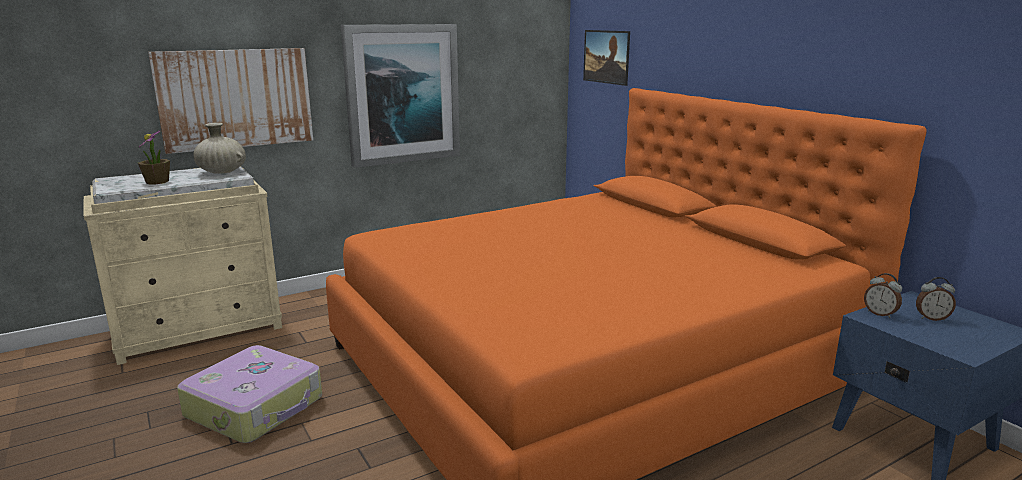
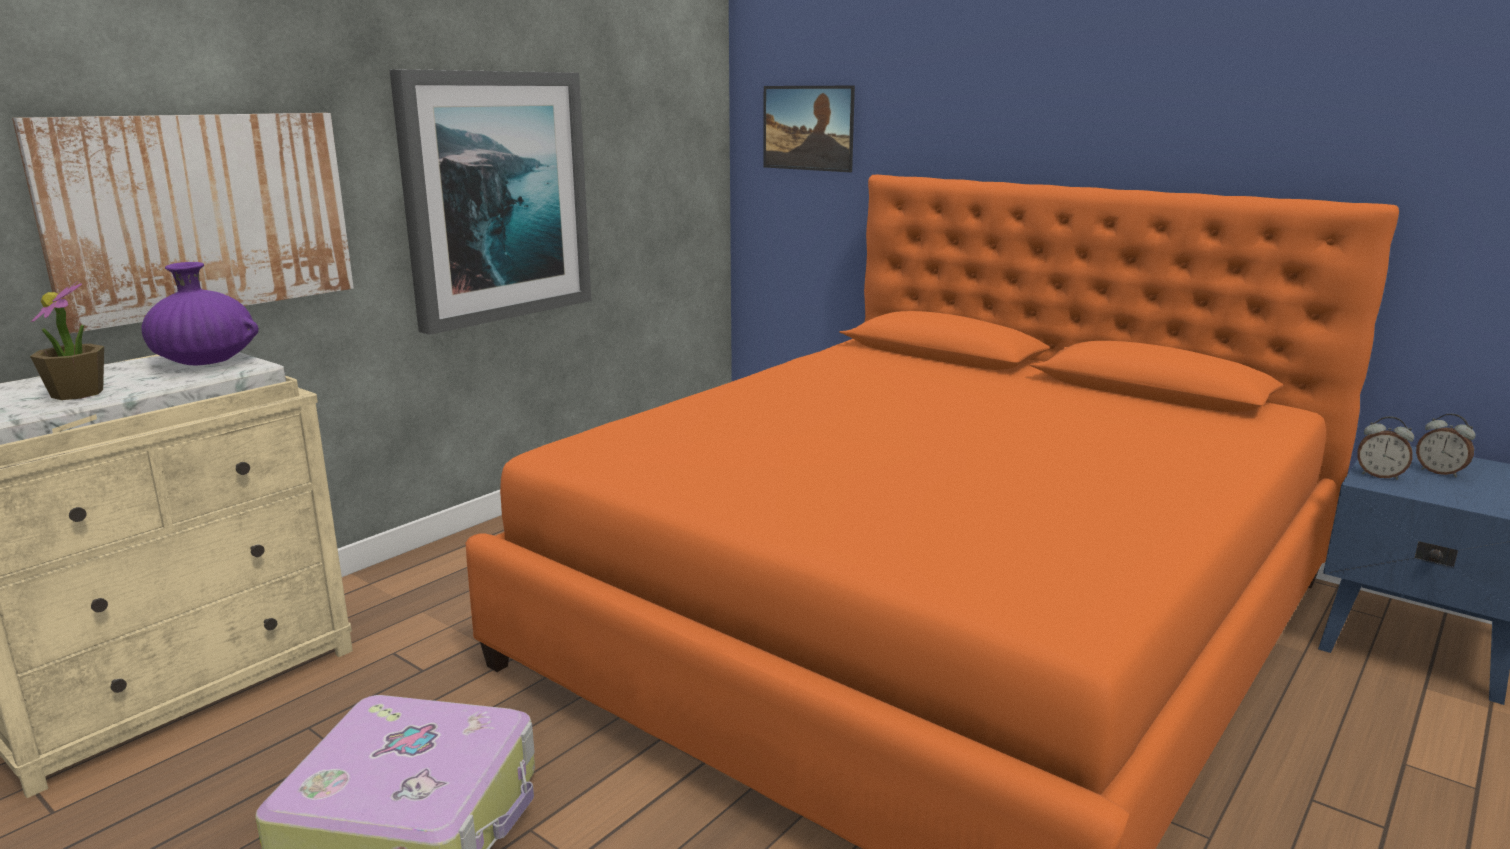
camera: 20 degrees left, 0 degrees up
beige vase [194,123,246,174] -> purple vase [141,262,259,365]
alarm clock [916,277,956,321] -> alarm clock turned 60 degrees clockwise [1416,414,1476,478]

